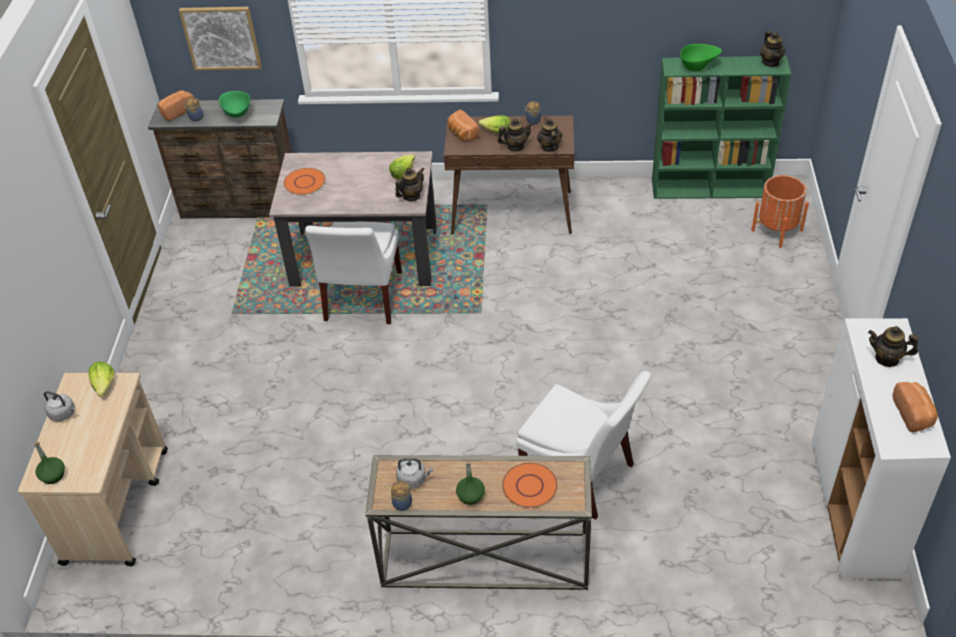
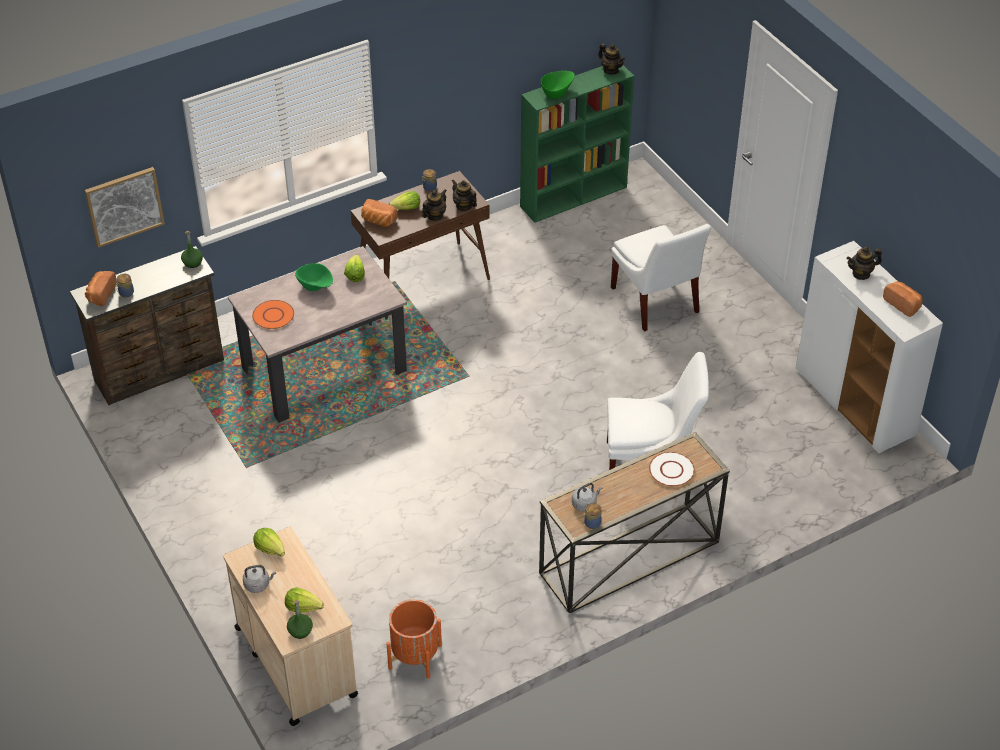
camera: 35 degrees left, 0 degrees up
green bowl [219,91,250,118] -> green bowl moved to [295,263,333,291]
white chair [305,222,402,324] -> white chair moved to [611,224,711,331]
teapot [395,168,424,201] -> none
green bottle [456,461,485,505] -> green bottle moved to [181,231,203,268]
orange plate [502,463,557,508] -> white plate [649,452,695,486]
orange planter [751,175,809,248] -> orange planter moved to [386,599,442,679]
none -> lettuce [285,587,324,613]

